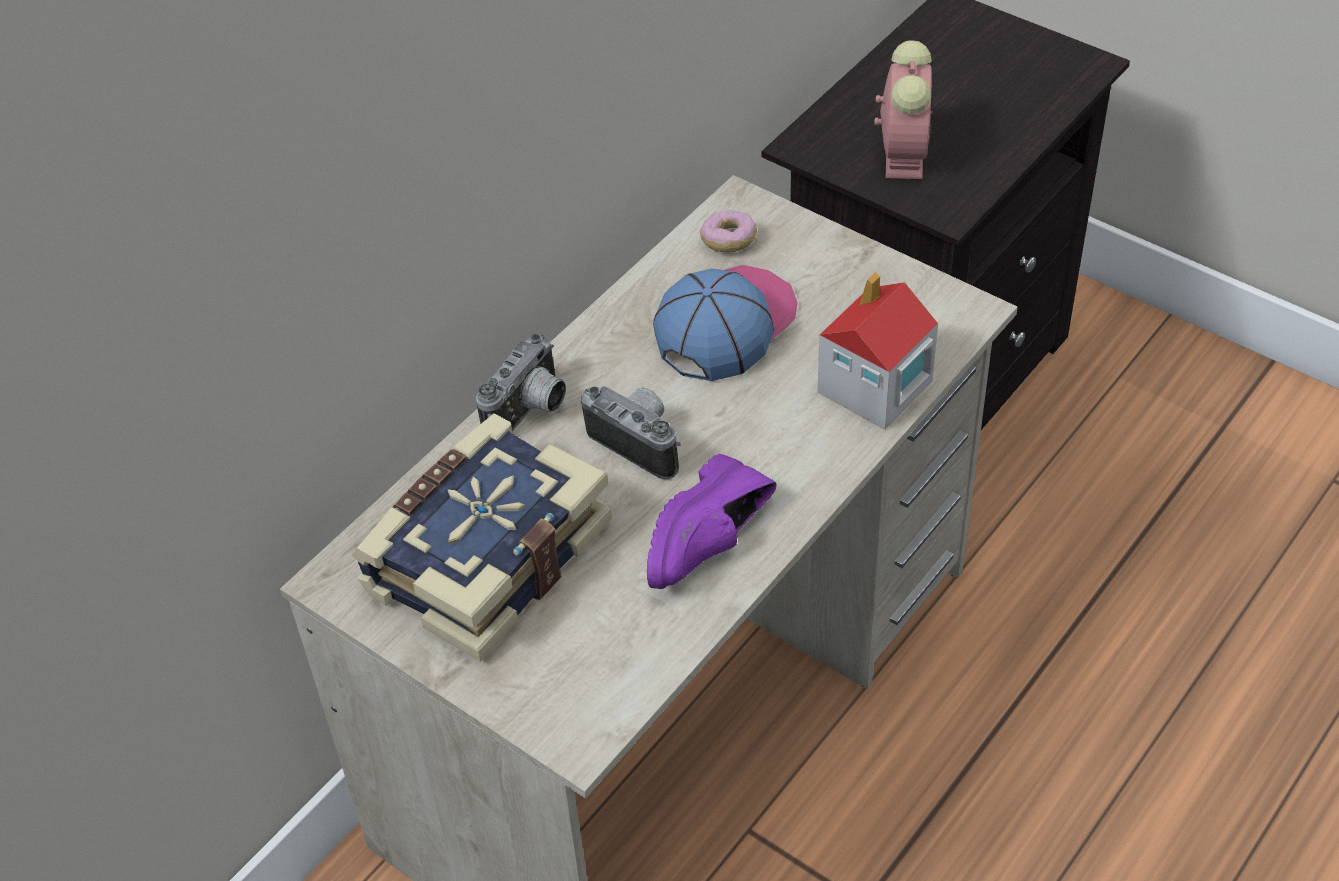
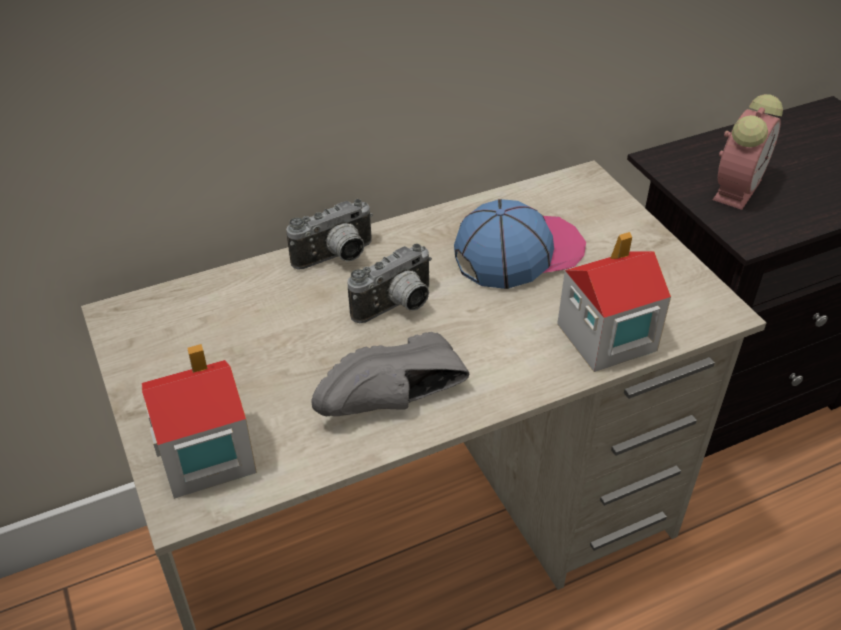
camera: 25 degrees right, 5 degrees down
book [352,414,612,662] -> none
camera [581,386,681,479] -> camera turned 75 degrees clockwise [347,243,432,323]
purple shoe [647,454,777,589] -> grey shoe [311,332,470,416]
donut [700,210,757,253] -> none
none -> toy house [142,344,257,499]

